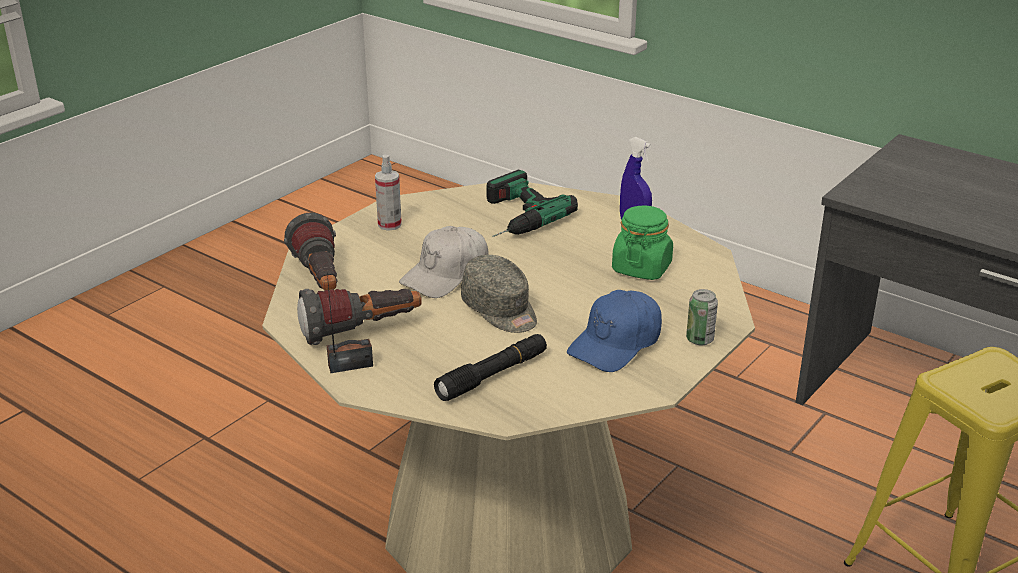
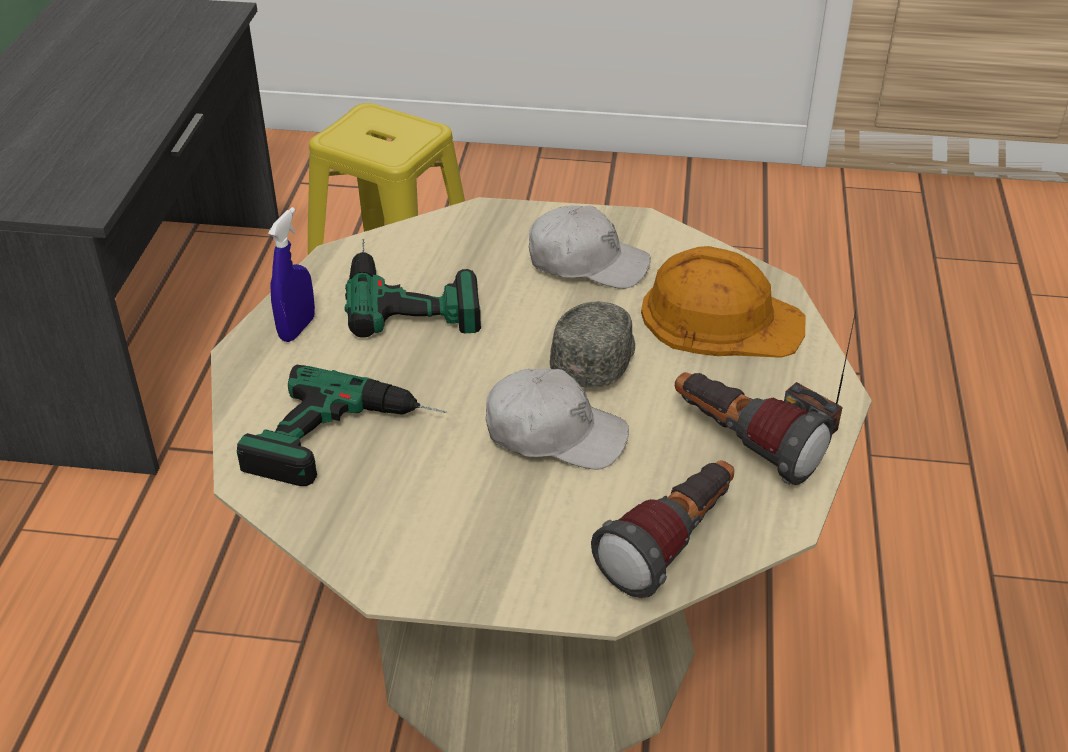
camera: 120 degrees left, 10 degrees up
spray bottle [375,155,402,231] -> none
black flashlight [434,334,547,401] -> orange hard hat [641,246,806,358]
blue cap [567,290,662,372] -> white cap [529,205,651,289]
green jar [612,206,673,280] -> power drill [344,239,481,338]
can [686,289,718,345] -> none

